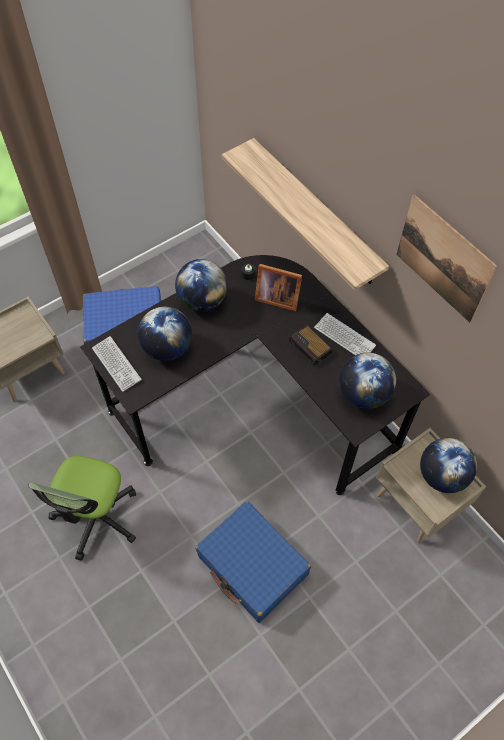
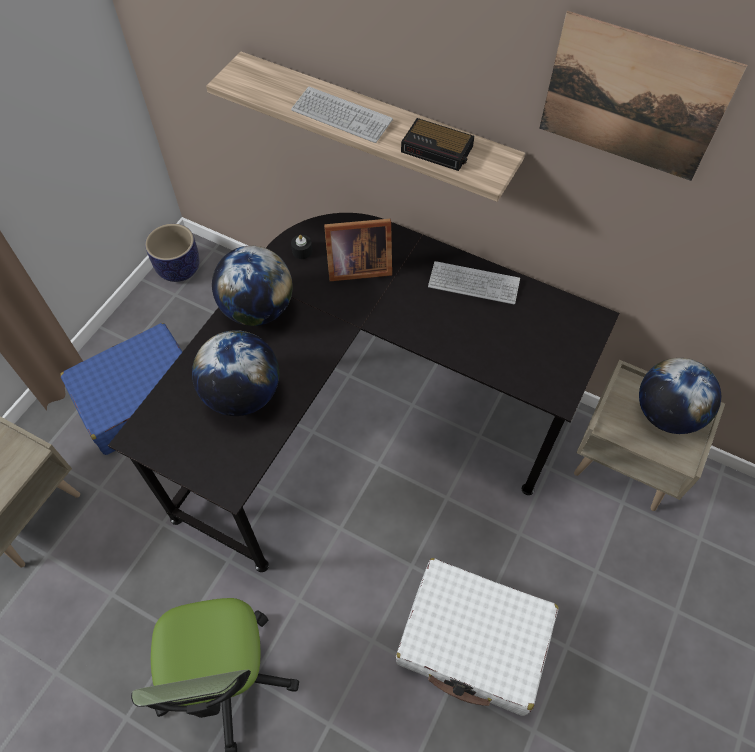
camera: 25 degrees left, 0 degrees up
keyboard [92,336,142,392] -> keyboard moved to [291,87,393,143]
blue suitcase [196,501,311,623] -> white suitcase [396,558,559,716]
alarm clock [289,325,332,366] -> alarm clock moved to [401,118,474,171]
globe [339,353,396,409] -> none
none -> planter [145,224,200,282]

